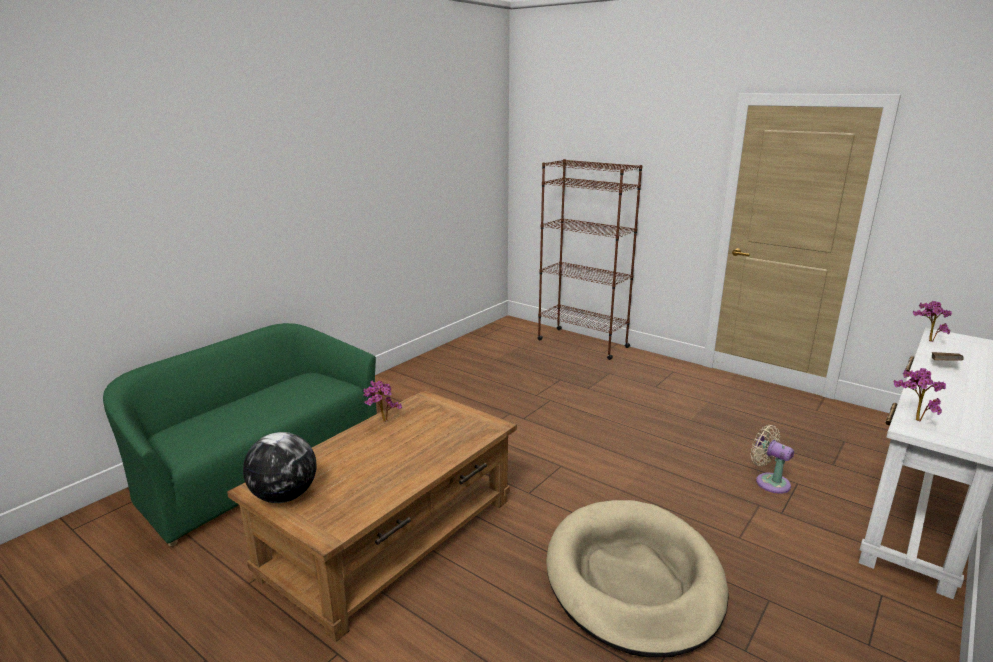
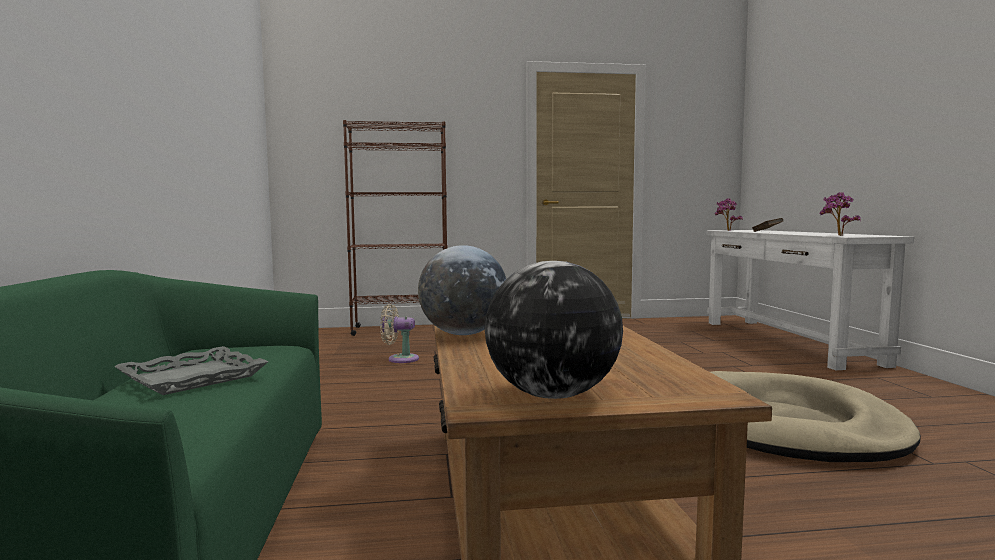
camera: 45 degrees left, 15 degrees down
potted plant [363,380,402,422] -> globe [418,245,506,335]
beige fan [751,425,794,494] -> beige fan moved to [380,304,419,363]
none -> grey tray [114,346,268,395]

